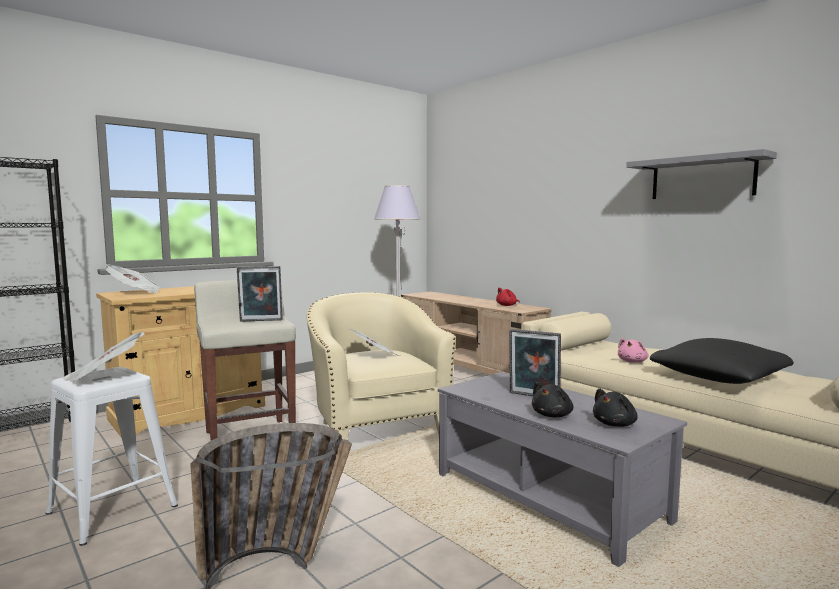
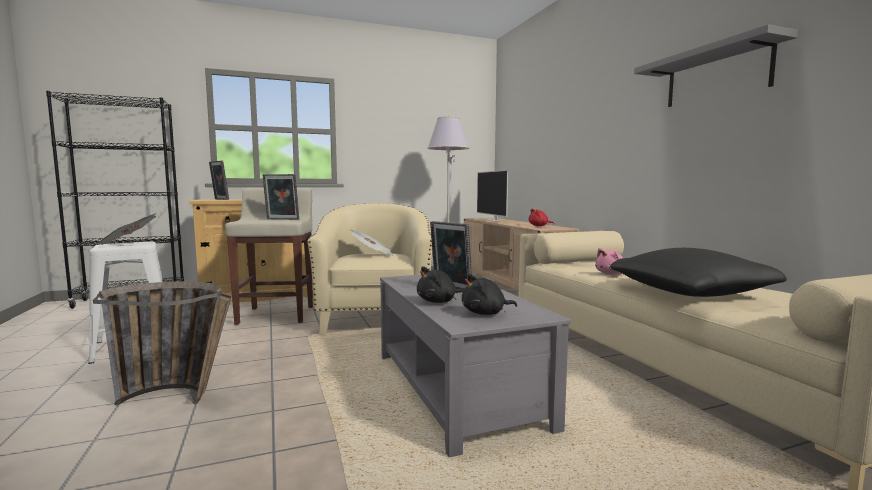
camera: 20 degrees right, 0 degrees up
newspaper [106,264,160,293] -> picture frame [209,161,229,200]
none -> television [477,170,508,222]

